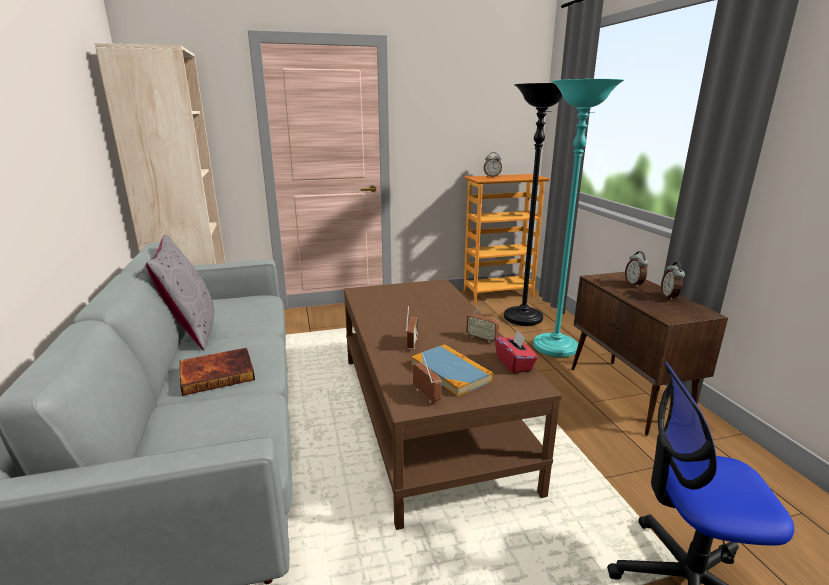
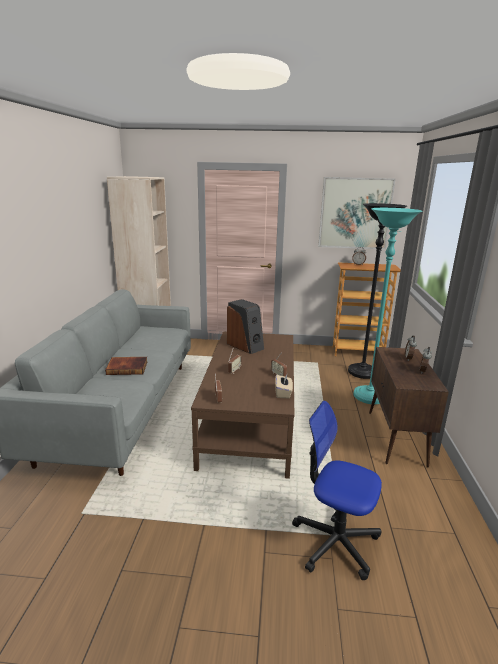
camera: 20 degrees right, 0 degrees up
grey pillow [146,235,214,350] -> none
book [411,344,494,397] -> none
red tissue box [495,330,538,373] -> beige tissue box [275,375,293,398]
none -> speaker [227,299,264,354]
none -> picture [318,177,396,249]

